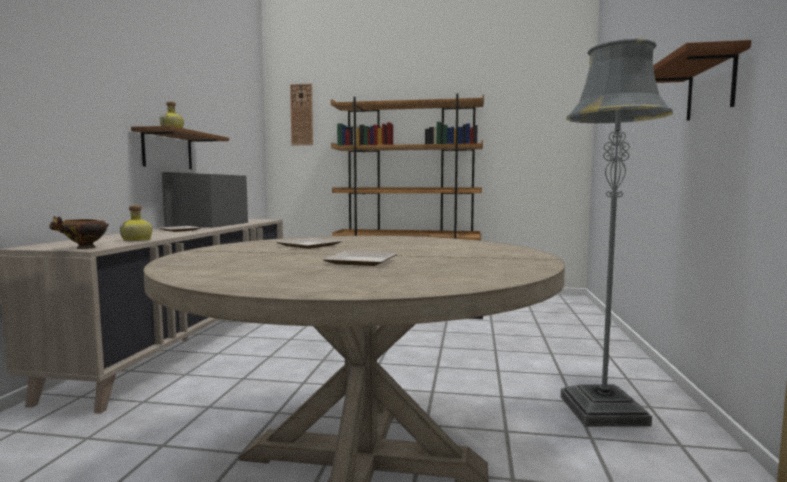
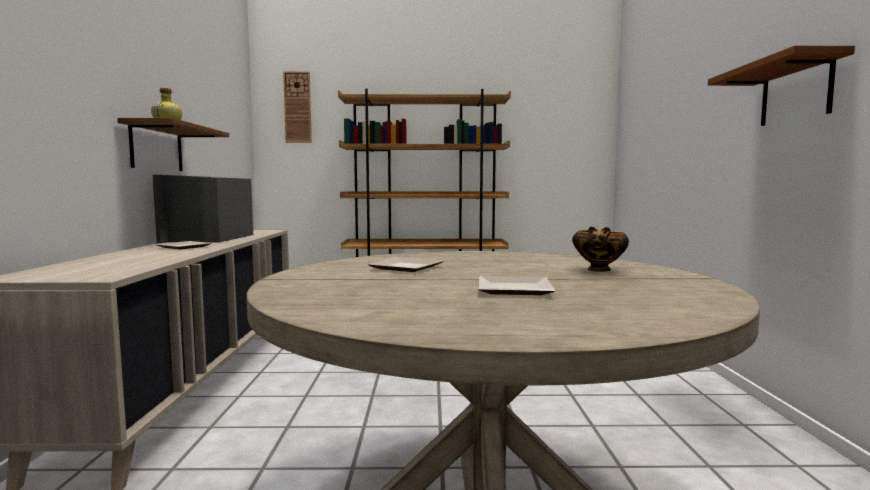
camera: 10 degrees left, 0 degrees up
bowl [49,216,109,249] -> bowl moved to [572,227,629,272]
bottle [120,205,152,241] -> none
grey floor lamp [561,39,673,427] -> none

